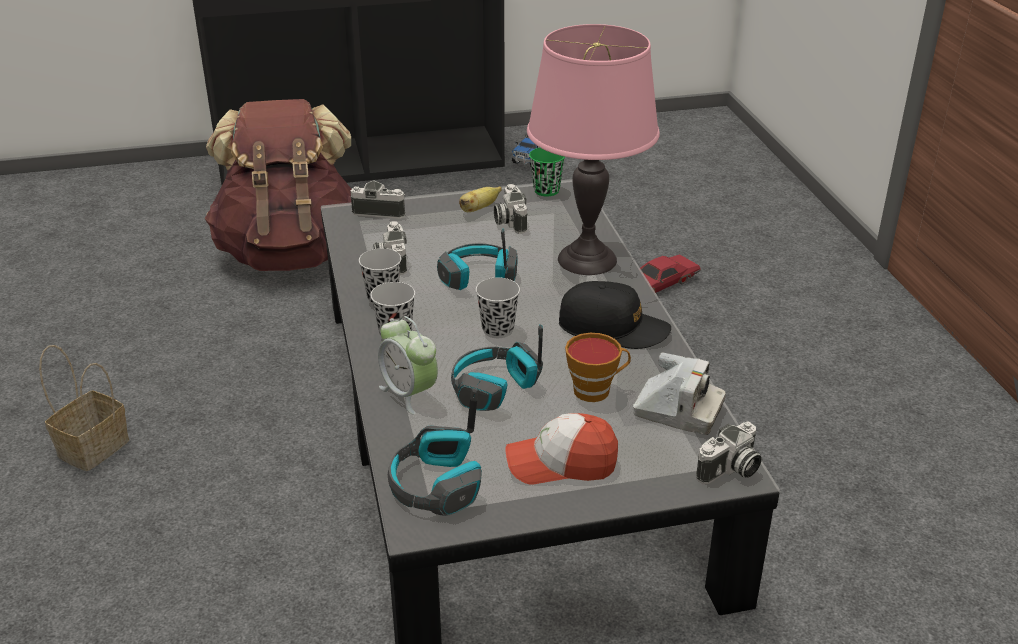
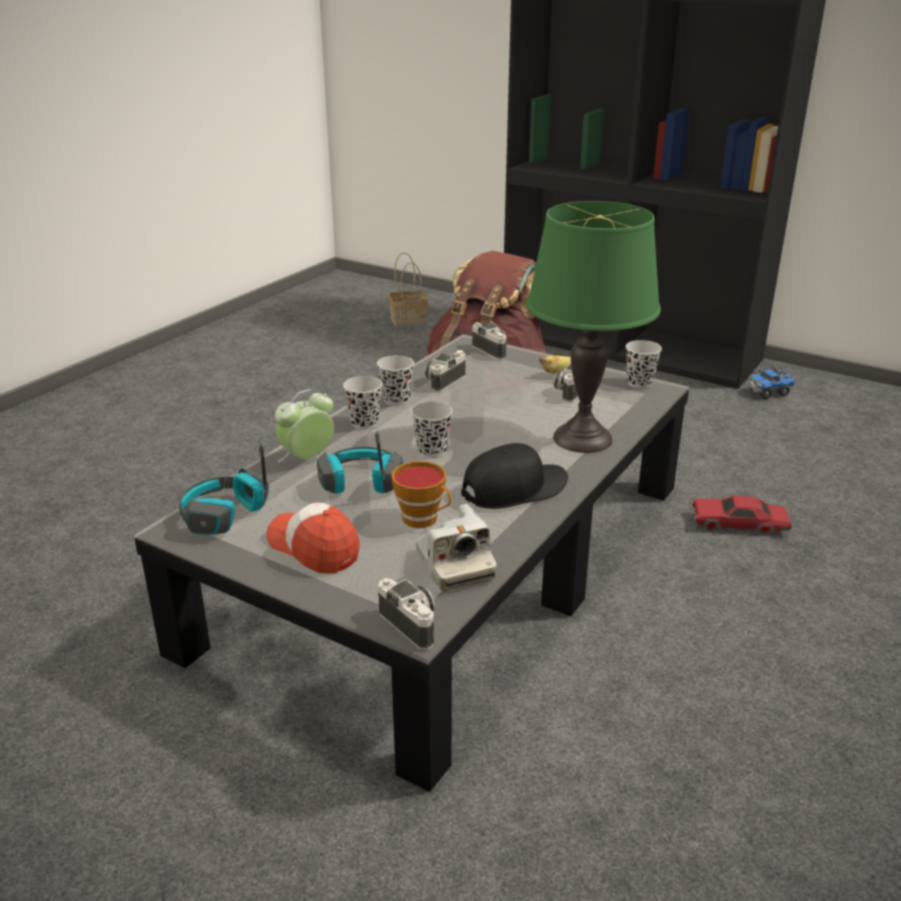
camera: 45 degrees right, 5 degrees down
basket [39,345,129,471] -> basket moved to [389,252,428,326]
alarm clock [378,316,438,415] -> alarm clock turned 45 degrees clockwise [275,389,334,462]
headphones [437,228,517,290] -> none
pink table lamp [527,24,660,275] -> green table lamp [526,201,661,453]
green cup [529,148,565,196] -> black cup [626,340,662,388]
black cap [559,281,671,349] -> black cap turned 90 degrees counterclockwise [461,443,568,509]
camera [696,422,762,484] -> camera turned 135 degrees counterclockwise [378,578,435,650]

